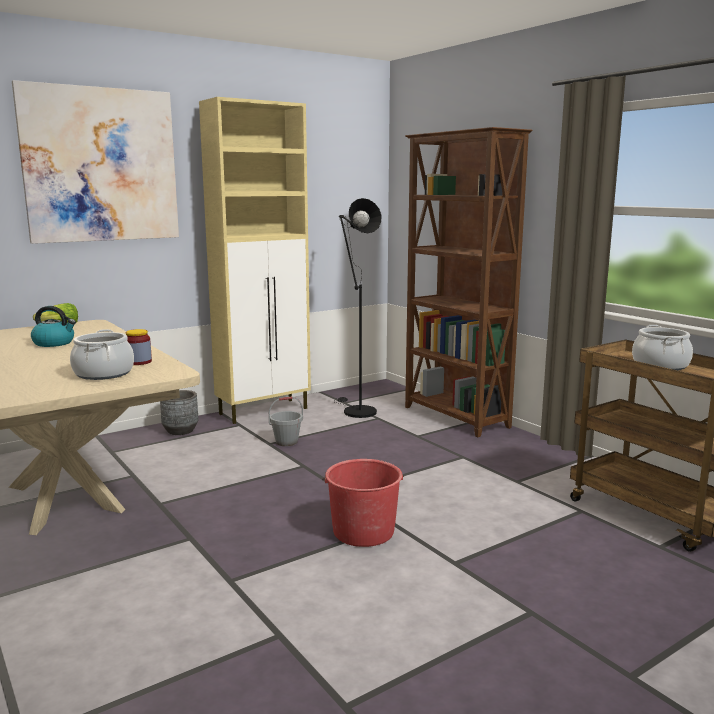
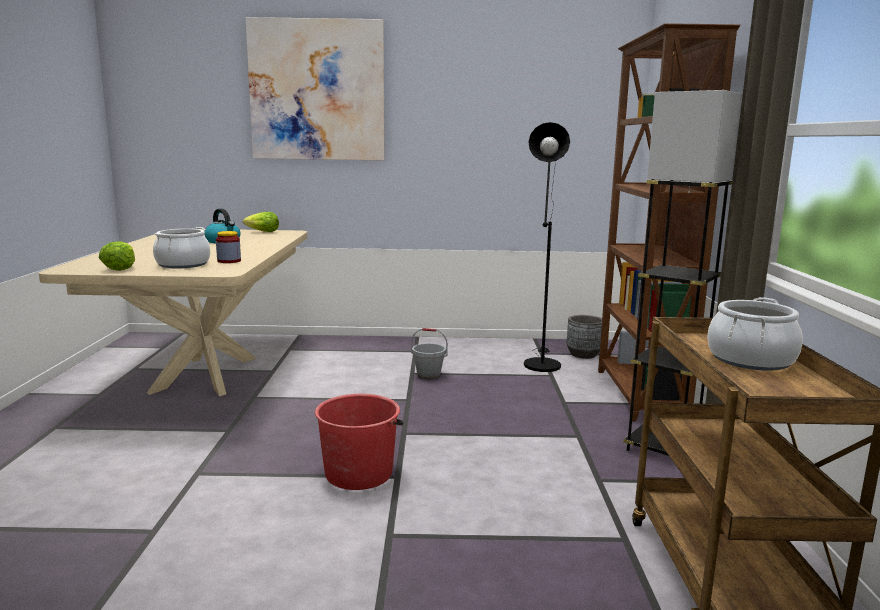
camera: 35 degrees right, 0 degrees up
grey planter [160,390,198,435] -> grey planter moved to [566,315,602,359]
beige cabinet [199,97,311,424] -> none
none -> lettuce [99,241,135,271]
none -> grey floor lamp [623,90,743,456]

